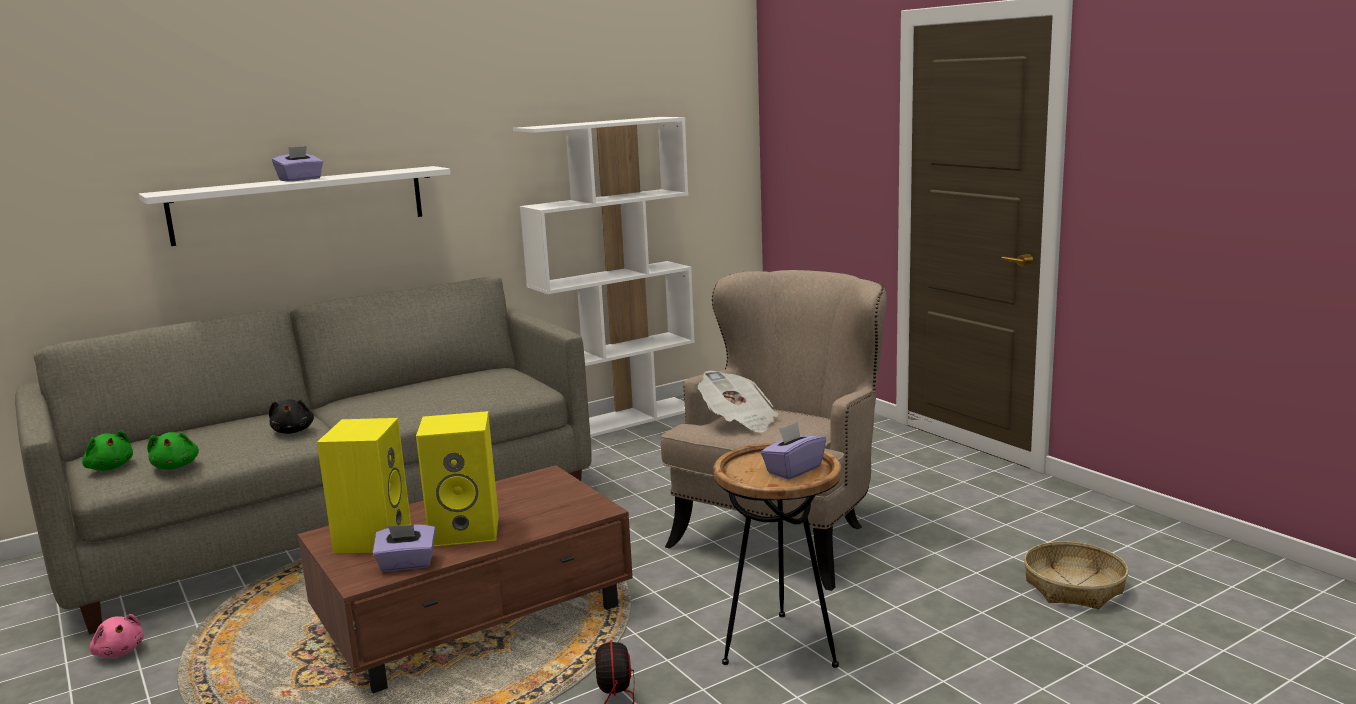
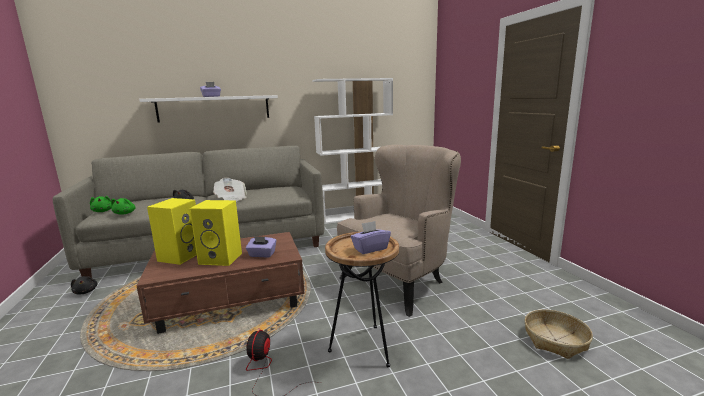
camera: 15 degrees right, 0 degrees up
pink plush toy [90,614,144,658] -> black plush toy [71,276,98,294]
purple tissue box [373,525,436,572] -> purple tissue box moved to [246,236,276,257]
newspaper [698,370,778,433] -> newspaper moved to [213,178,247,202]

